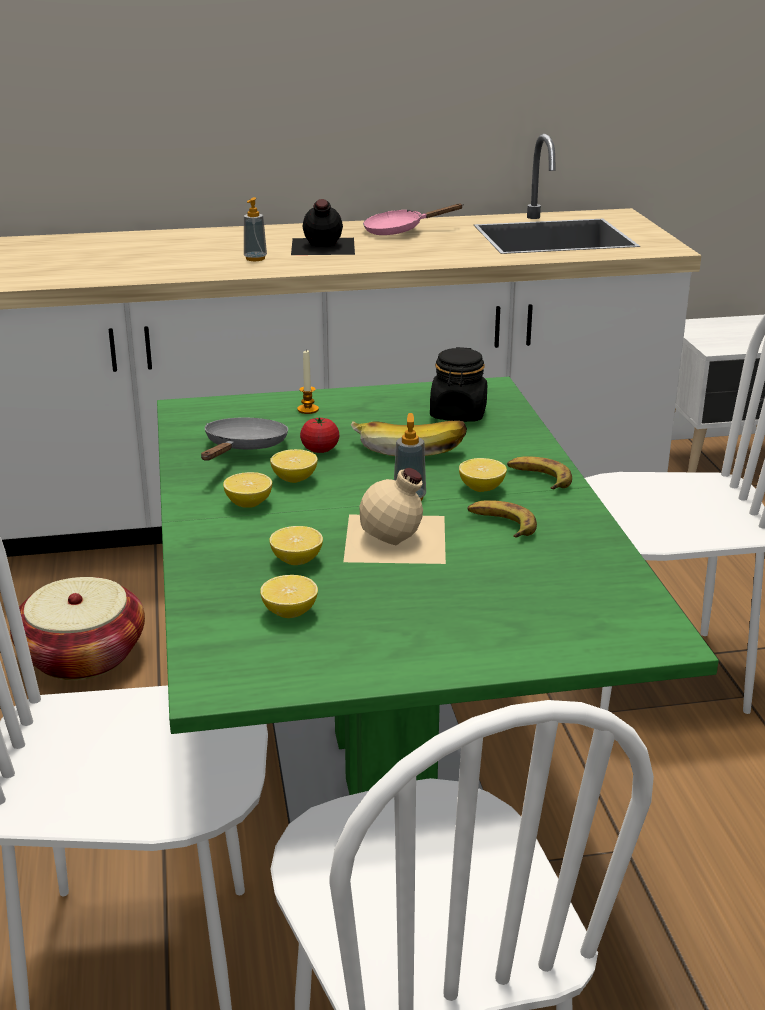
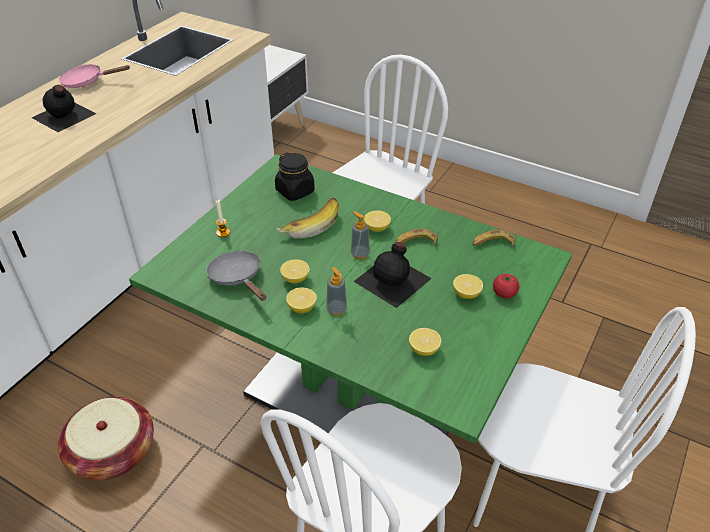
camera: 50 degrees left, 15 degrees up
soap dispenser [244,197,267,261] -> soap dispenser moved to [326,267,347,316]
lemon [270,526,323,565] -> lemon moved to [453,274,483,299]
tomato [300,417,339,453] -> tomato moved to [493,274,519,298]
beige bottle [343,468,446,564] -> black bottle [353,242,432,308]
pink frying pan [363,203,464,235] -> pink frying pan turned 60 degrees clockwise [59,64,129,88]
banana [507,456,572,489] -> banana moved to [472,230,515,247]

